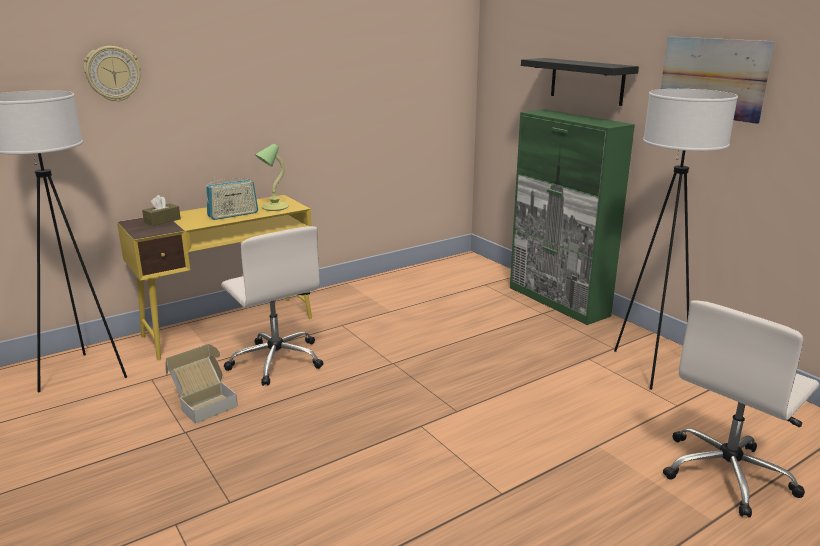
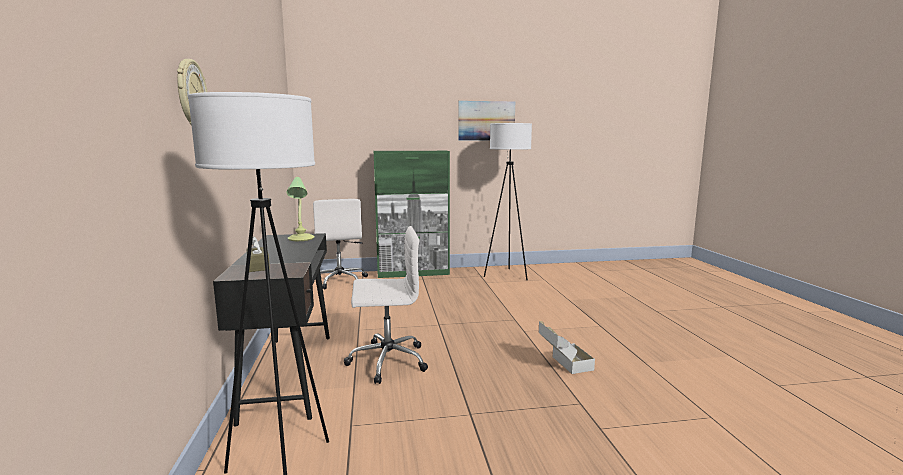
camera: 65 degrees left, 10 degrees down
yellow desk [117,195,312,360] -> black desk [213,233,330,427]
cardboard box [165,344,238,424] -> cardboard box moved to [539,321,595,374]
radio [206,177,258,220] -> none
black shelf [521,58,639,106] -> none
white office chair [663,300,819,518] -> white office chair moved to [313,199,368,290]

